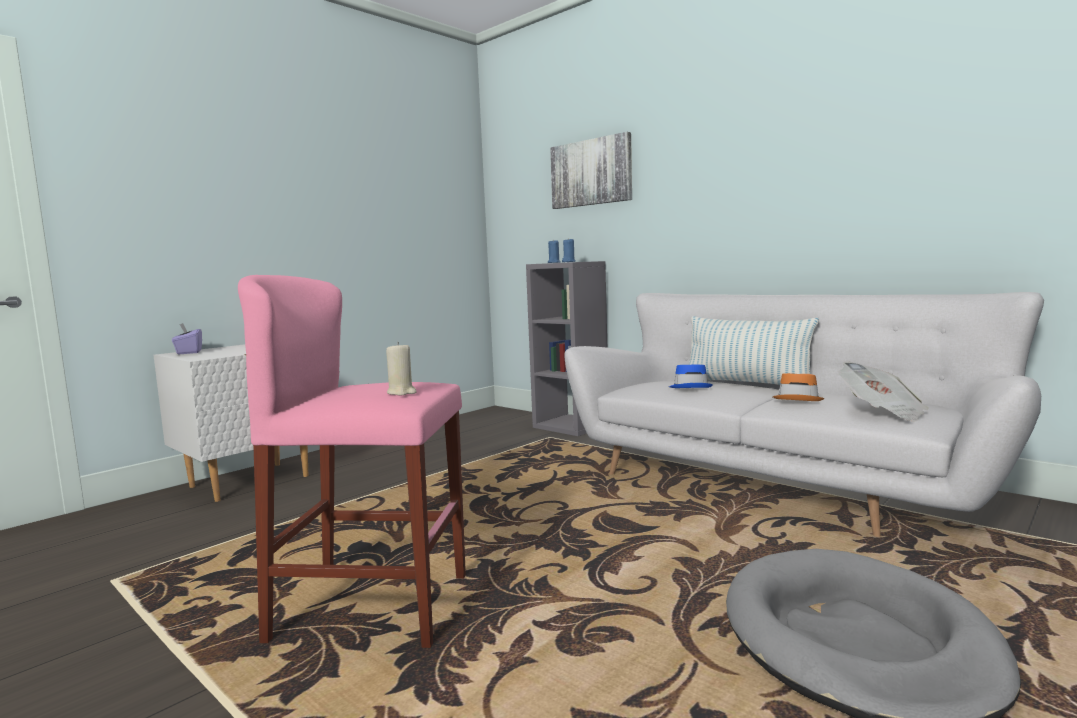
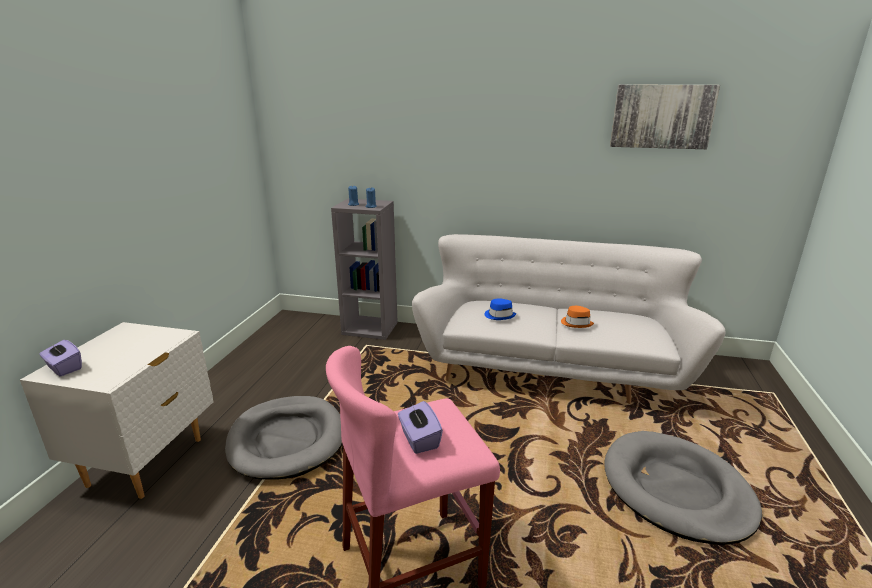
camera: 30 degrees left, 15 degrees up
beige candle [386,342,416,395] -> none
picture [550,132,632,209] -> picture moved to [610,84,720,149]
pillow [688,316,819,385] -> none
newspaper [838,361,928,422] -> none
none -> grey dog bed [225,396,342,480]
none -> purple tissue box [398,401,443,454]

